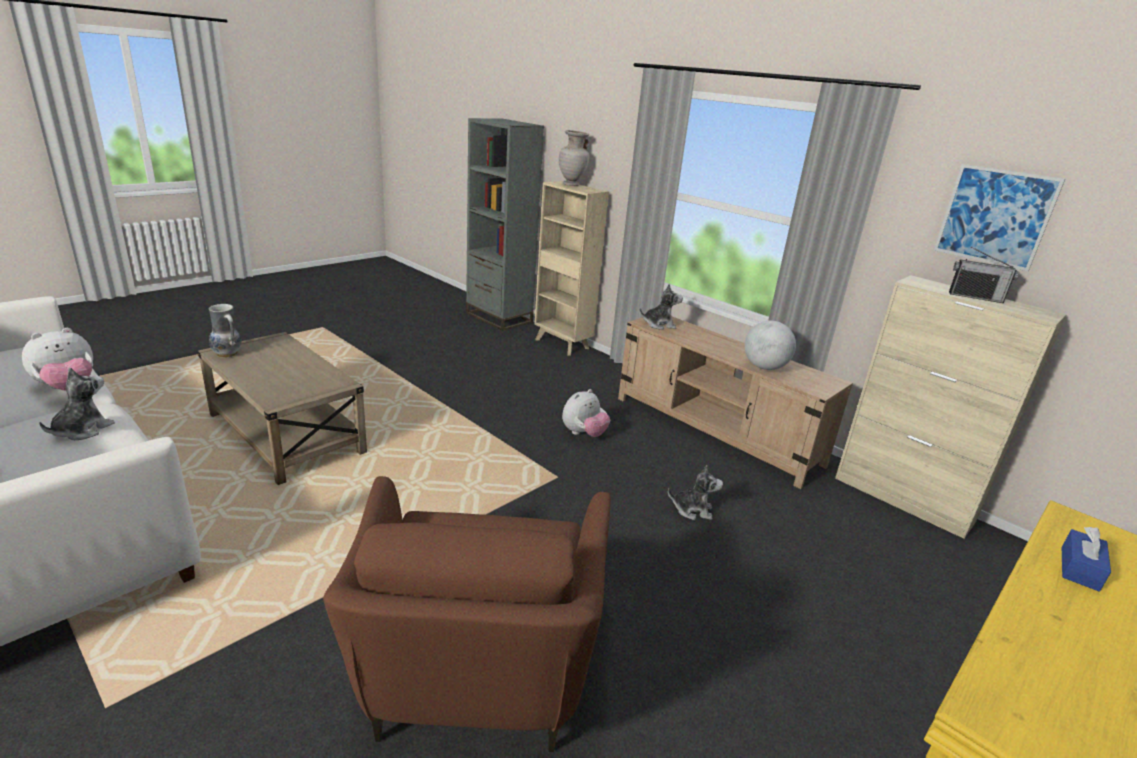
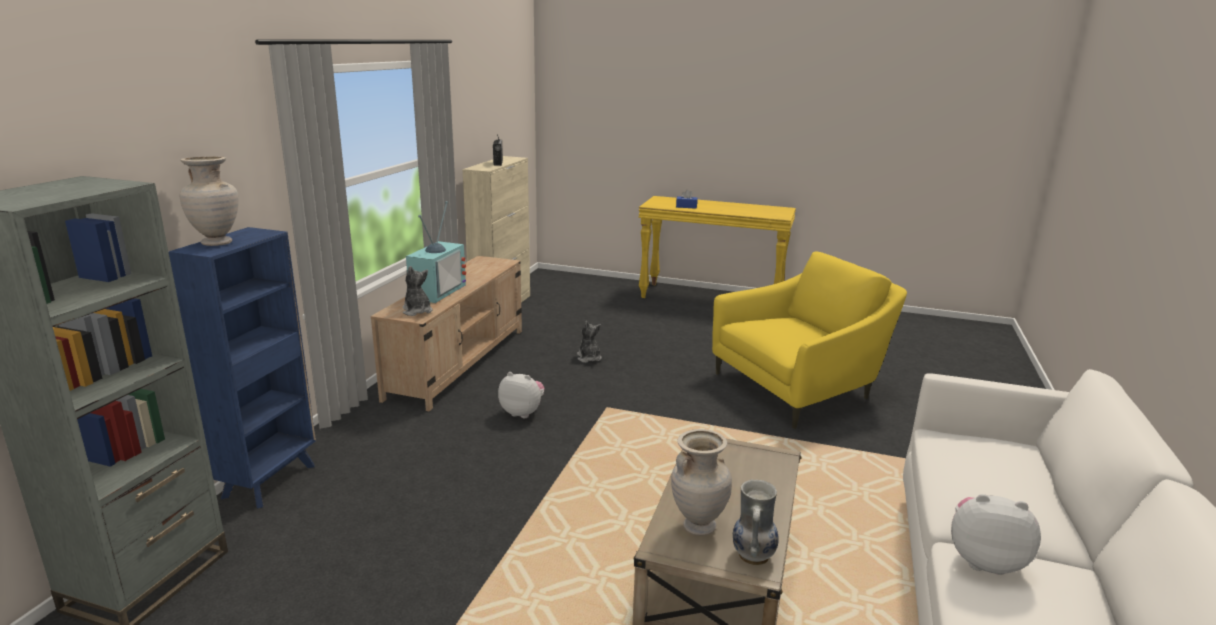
camera: 115 degrees left, 5 degrees down
plush toy [39,367,115,440] -> none
brown armchair [323,476,611,752] -> yellow armchair [712,251,907,429]
beige bookcase [535,181,609,356] -> blue bookcase [169,227,316,509]
globe [744,321,796,370] -> none
picture [934,164,1065,271] -> none
none -> television [406,201,466,303]
none -> beige vase [671,429,732,536]

